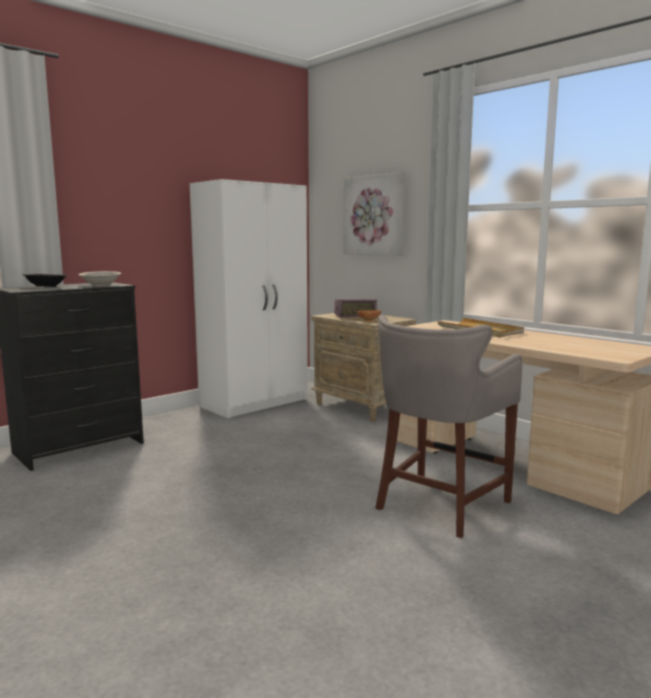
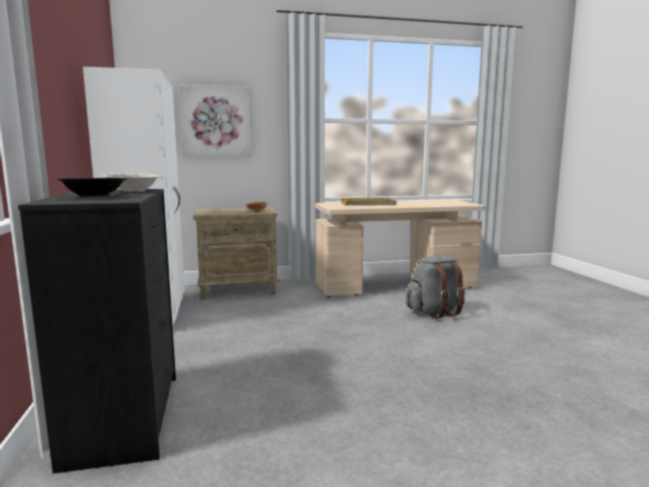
camera: 60 degrees left, 0 degrees up
radio [334,299,377,318] -> none
grey stool [375,315,522,538] -> grey backpack [406,255,465,319]

